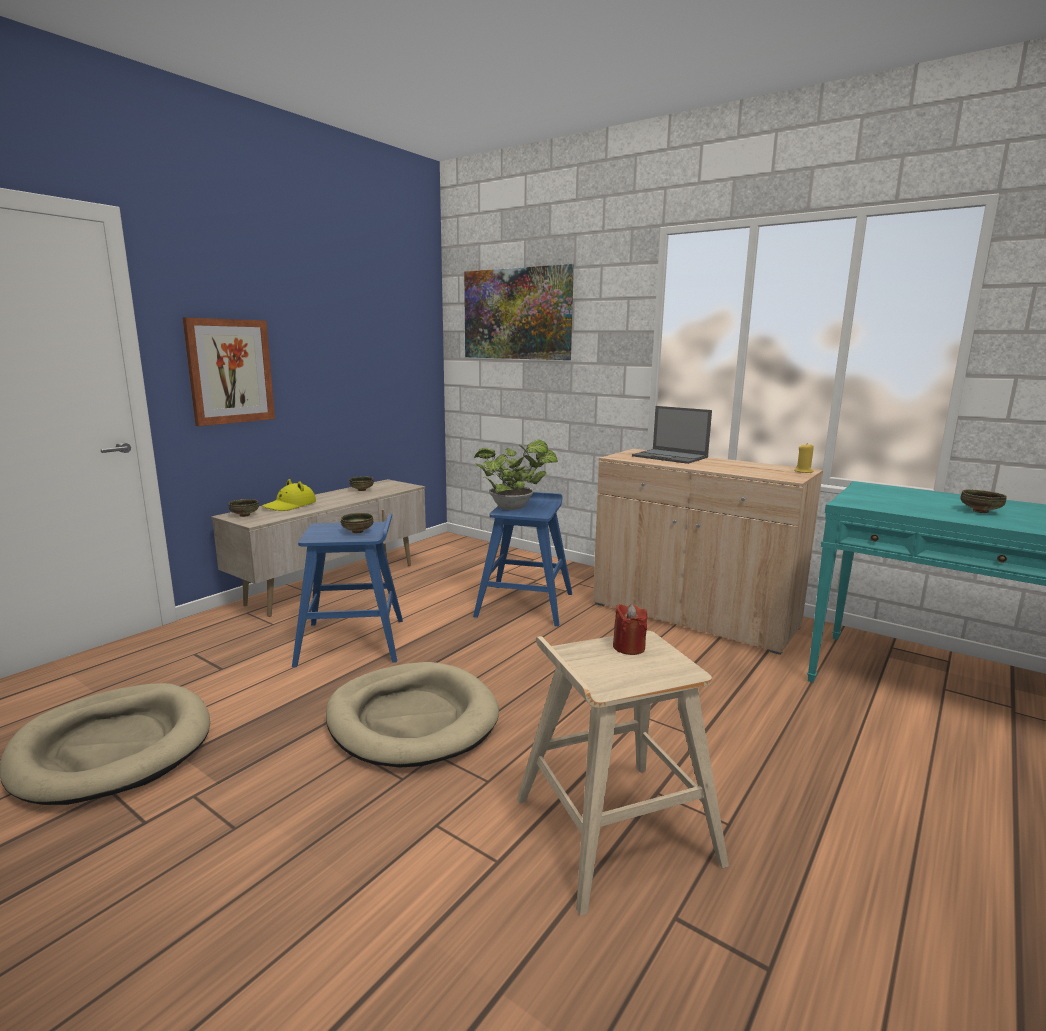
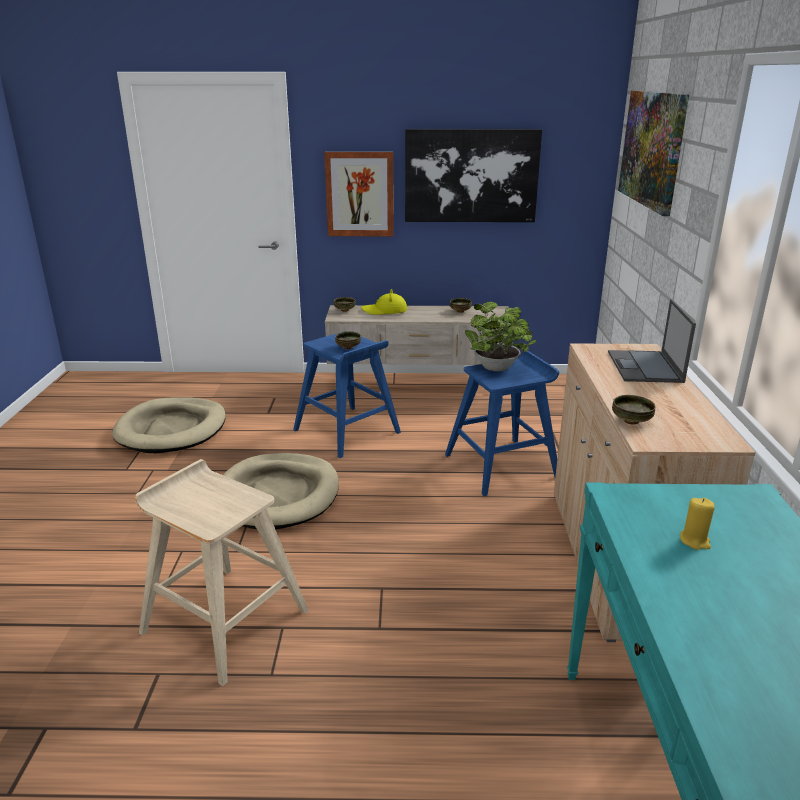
camera: 55 degrees right, 10 degrees up
red candle [613,604,647,655] -> none
yellow candle [794,445,814,473] -> yellow candle moved to [680,498,715,550]
bowl [960,490,1007,513] -> bowl moved to [612,395,656,424]
none -> picture [405,129,542,222]

